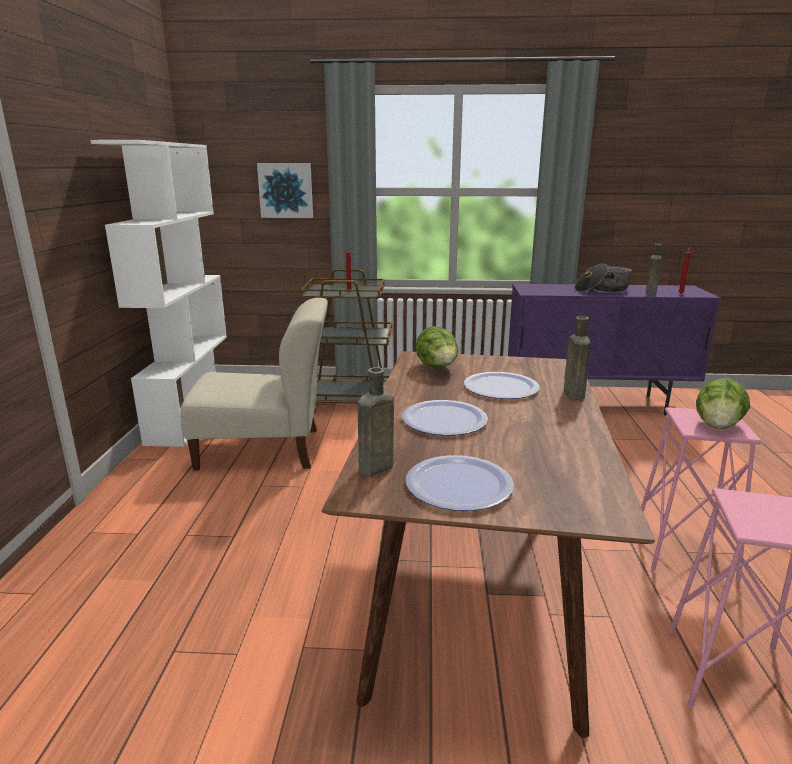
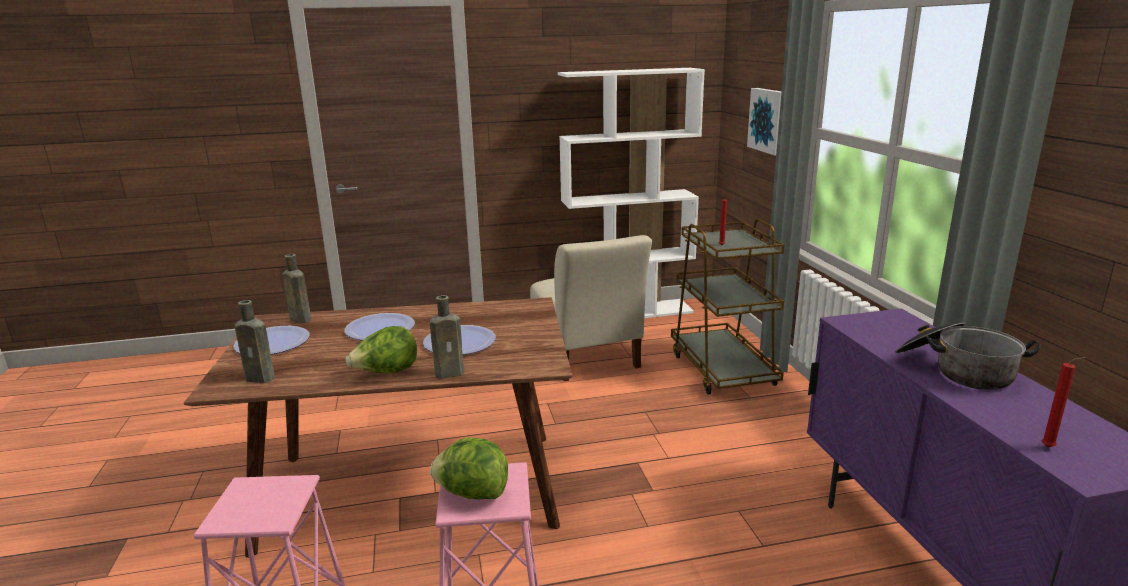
camera: 75 degrees right, 0 degrees up
lettuce [416,326,458,367] -> lettuce moved to [346,326,417,374]
brown bottle [646,243,662,295] -> brown bottle moved to [234,300,275,383]

